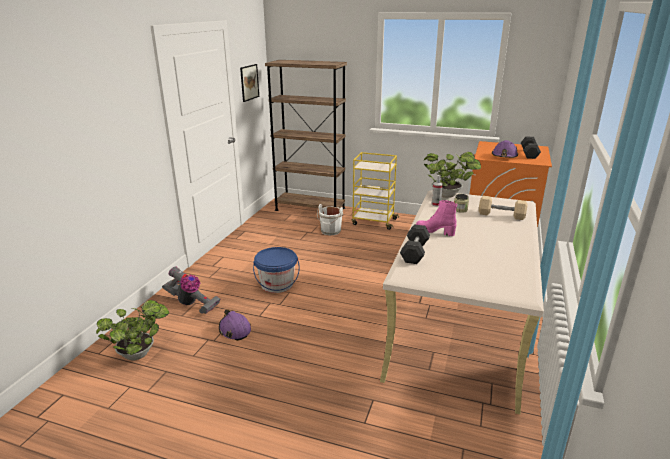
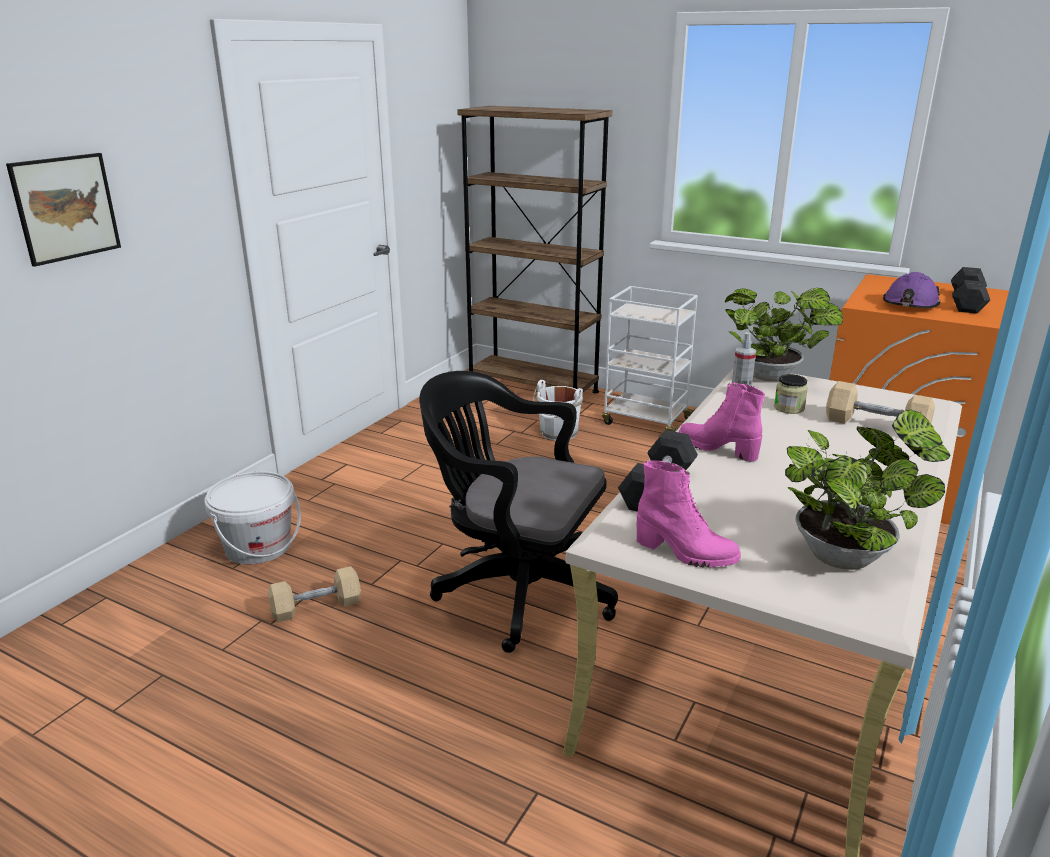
camera: 10 degrees right, 0 degrees up
potted plant [96,300,169,360] -> potted plant moved to [785,409,951,570]
vacuum cleaner [162,266,220,314] -> white bucket [205,471,301,565]
purple hard hat [219,310,251,341] -> beige dumbbell [268,566,361,623]
picture [240,64,259,102] -> picture moved to [6,153,121,267]
blue bucket [253,247,300,293] -> none
yellow cart [351,152,399,230] -> white cart [602,286,698,432]
none -> black office chair [419,371,618,653]
none -> pink boot [637,461,741,568]

